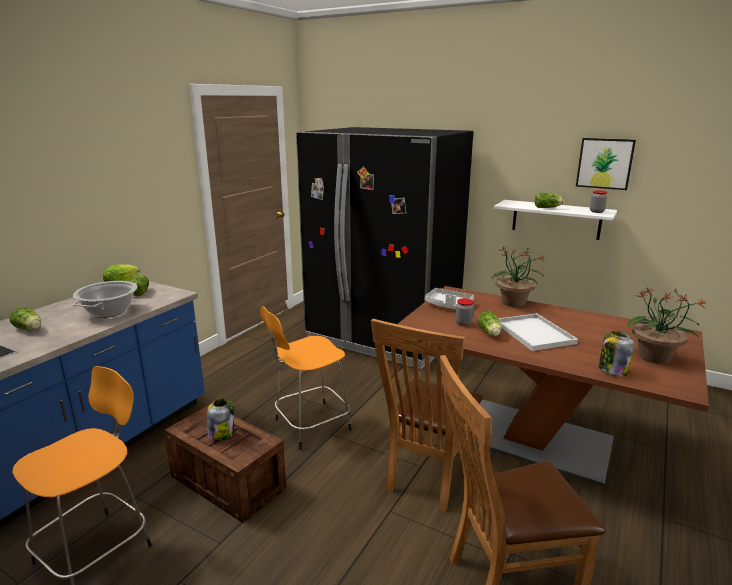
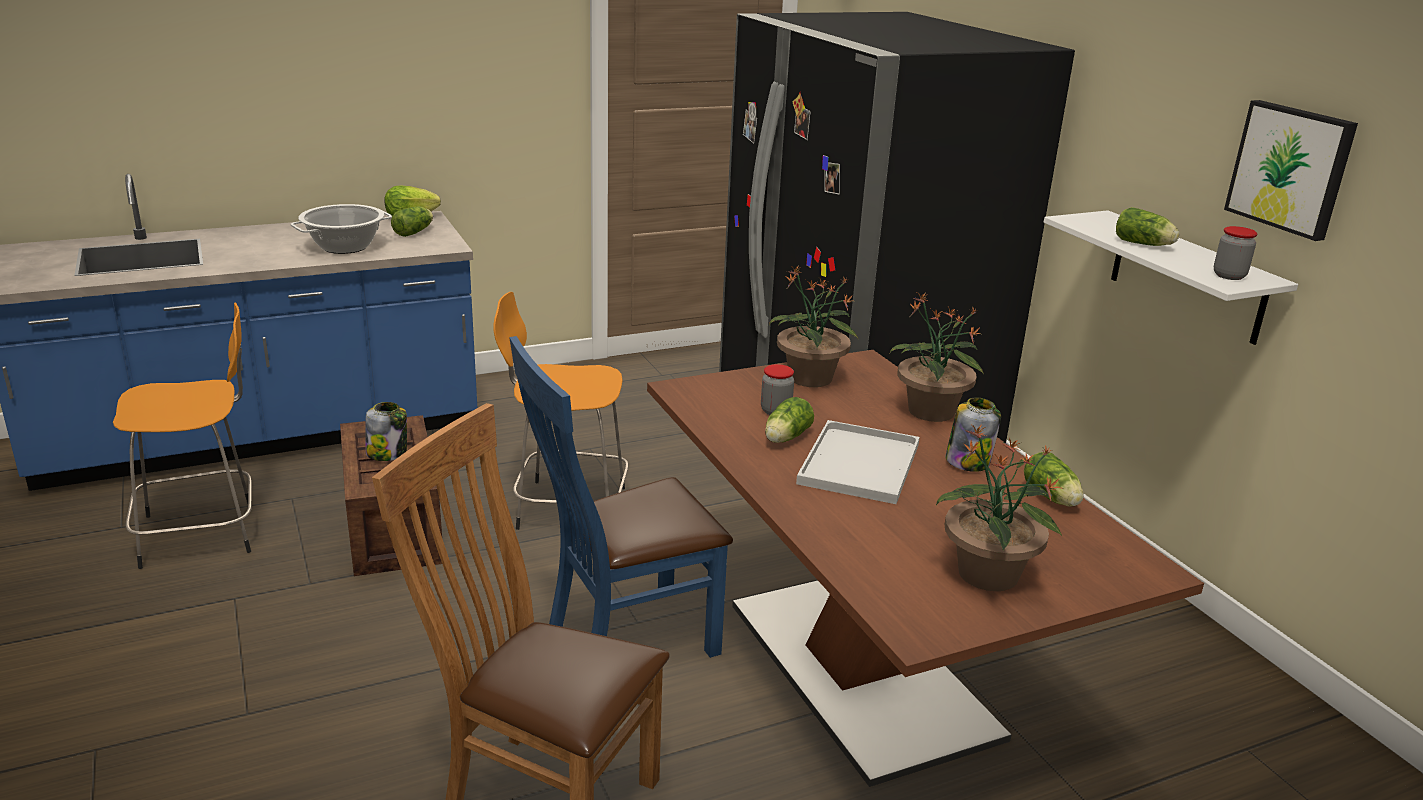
camera: 35 degrees right, 5 degrees up
lettuce [9,307,41,331] -> lettuce moved to [1024,452,1083,506]
brown chair [371,319,483,512] -> blue chair [509,336,733,658]
grey tray [425,288,474,309] -> potted plant [769,266,858,387]
jar [598,331,634,376] -> jar moved to [945,398,1001,472]

